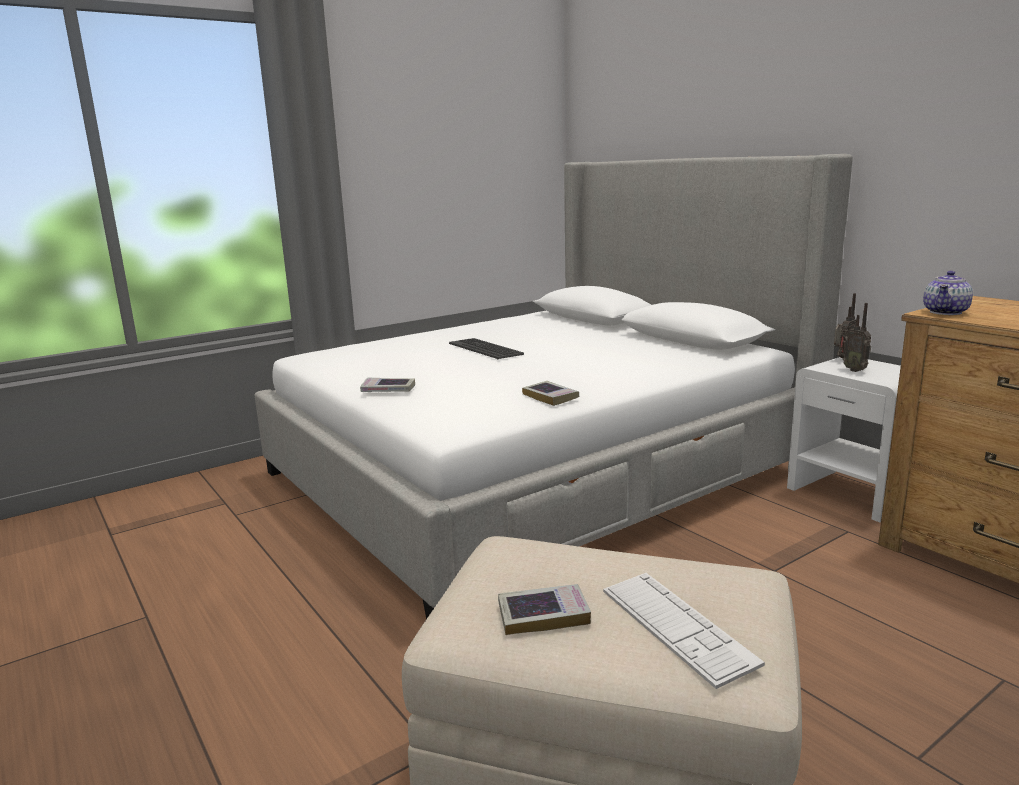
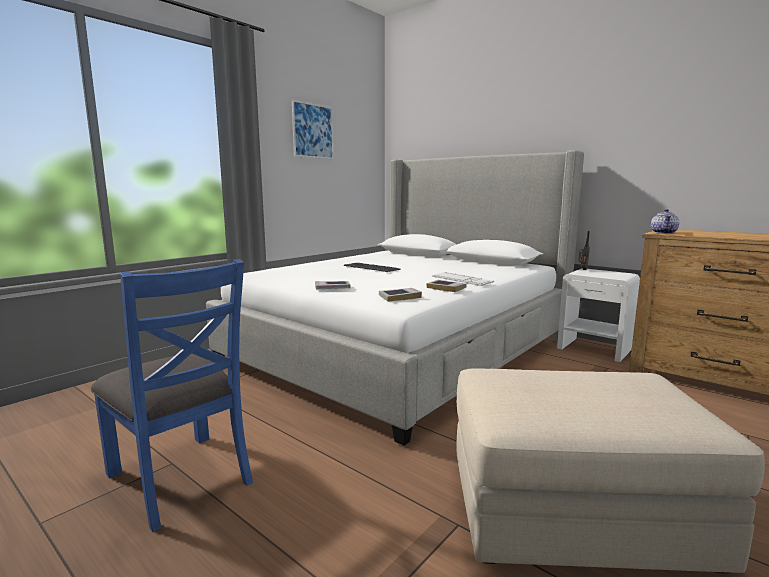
camera: 15 degrees left, 5 degrees down
book [498,584,591,635] -> book moved to [379,288,422,302]
keyboard [603,573,765,689] -> keyboard moved to [432,272,494,286]
radio [842,303,871,372] -> none
none -> blue chair [91,259,253,532]
none -> picture [292,100,334,159]

